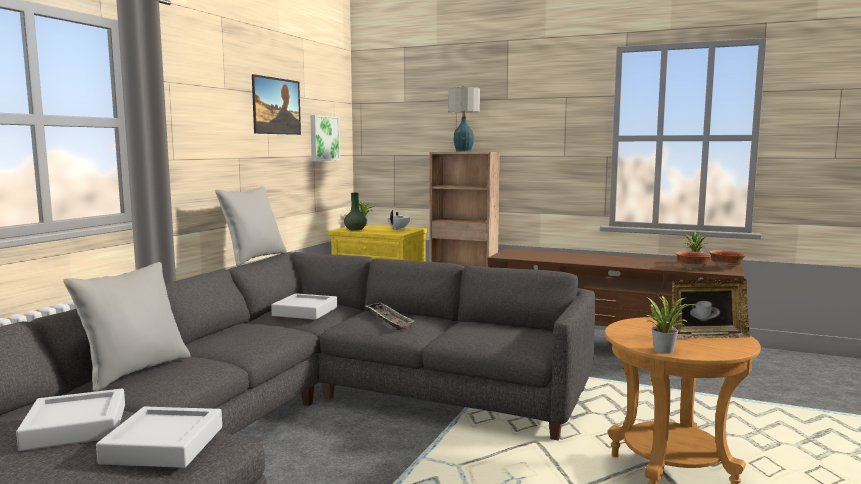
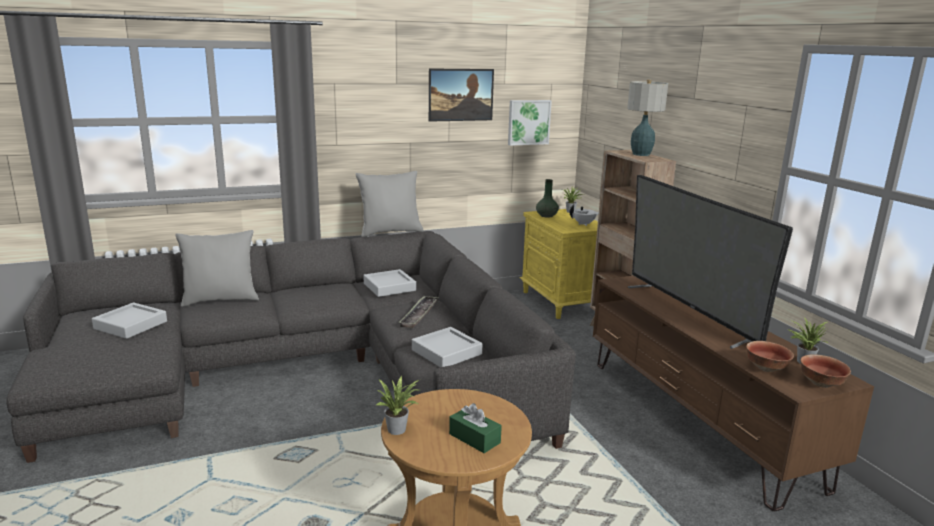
camera: 45 degrees right, 10 degrees up
grey tray [96,407,222,468] -> grey tray moved to [412,327,482,367]
picture frame [672,278,750,339] -> green tissue box [449,403,502,453]
none -> television [628,175,793,349]

